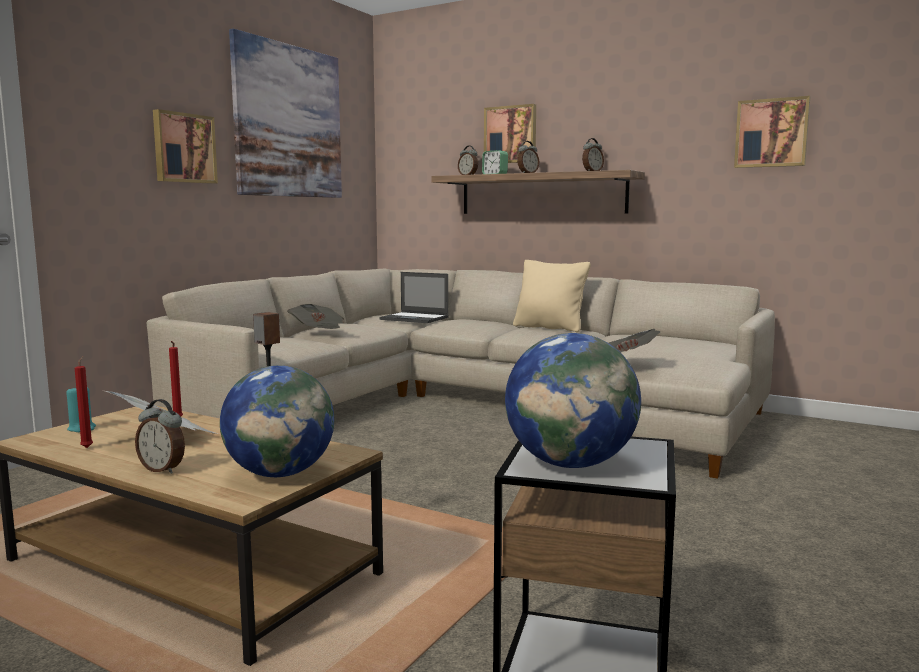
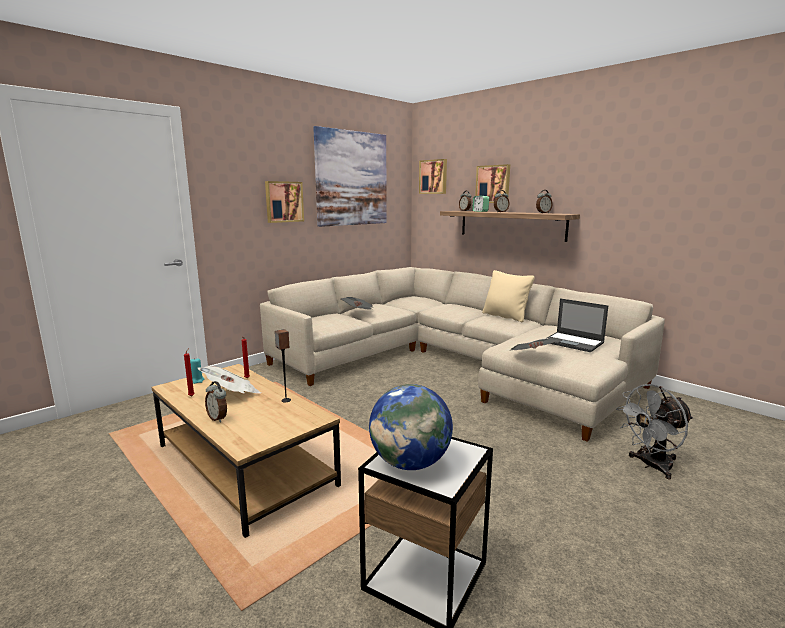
camera: 15 degrees right, 5 degrees up
globe [220,365,334,477] -> none
laptop [379,272,449,323] -> laptop moved to [547,298,608,352]
picture [734,96,810,168] -> picture moved to [419,159,447,194]
none -> grey fan [616,384,693,479]

